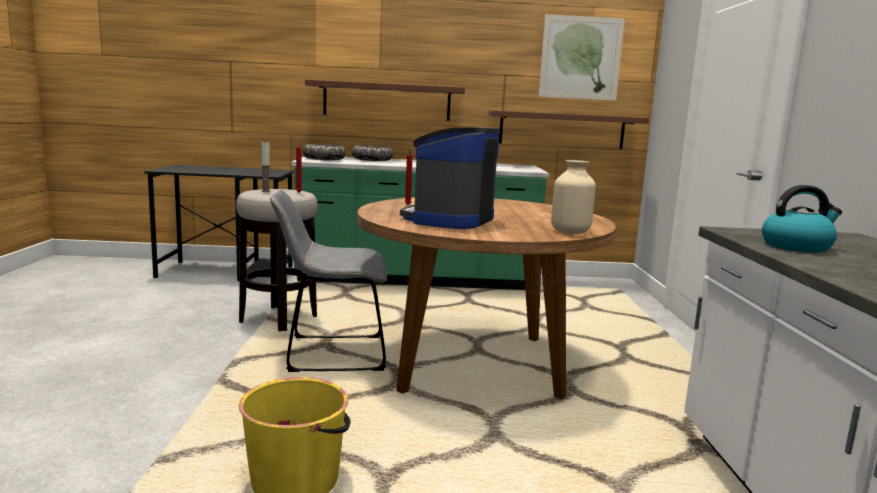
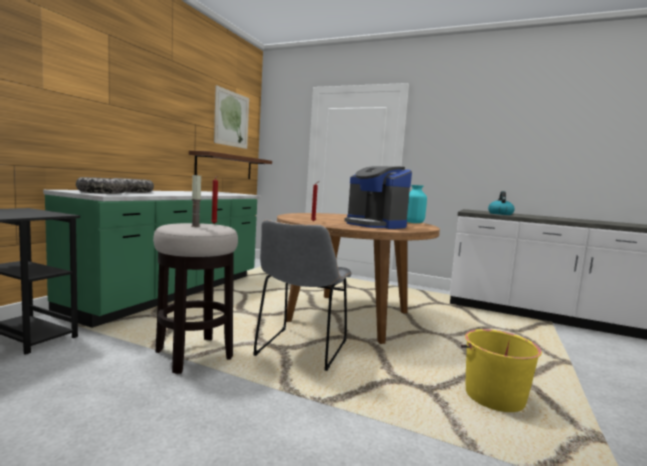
camera: 65 degrees left, 5 degrees down
brown shelf [305,80,465,121] -> none
beige vase [551,160,596,234] -> turquoise vase [407,185,427,223]

